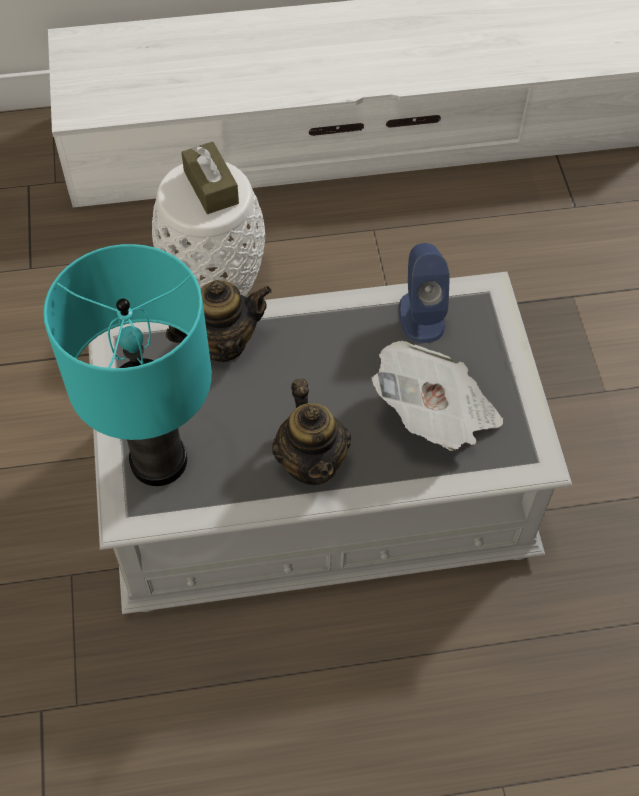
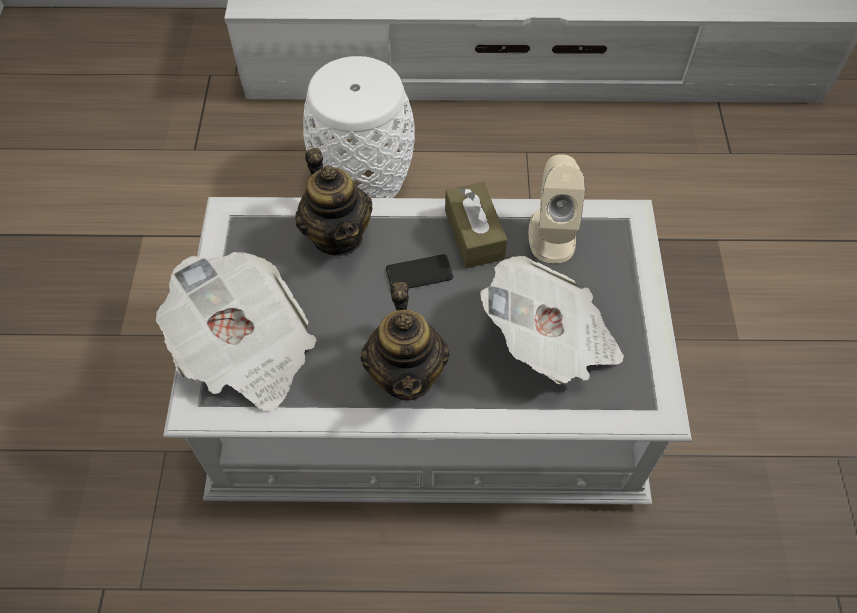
camera: 10 degrees right, 0 degrees up
turquoise table lamp [43,244,212,486] -> newspaper [156,252,317,411]
teapot [166,280,272,362] -> teapot turned 75 degrees clockwise [295,148,373,256]
brown tissue box [181,142,239,214] -> brown tissue box moved to [445,182,507,268]
blue speaker [399,243,450,343] -> beige speaker [528,154,585,263]
none -> phone [386,254,453,289]

